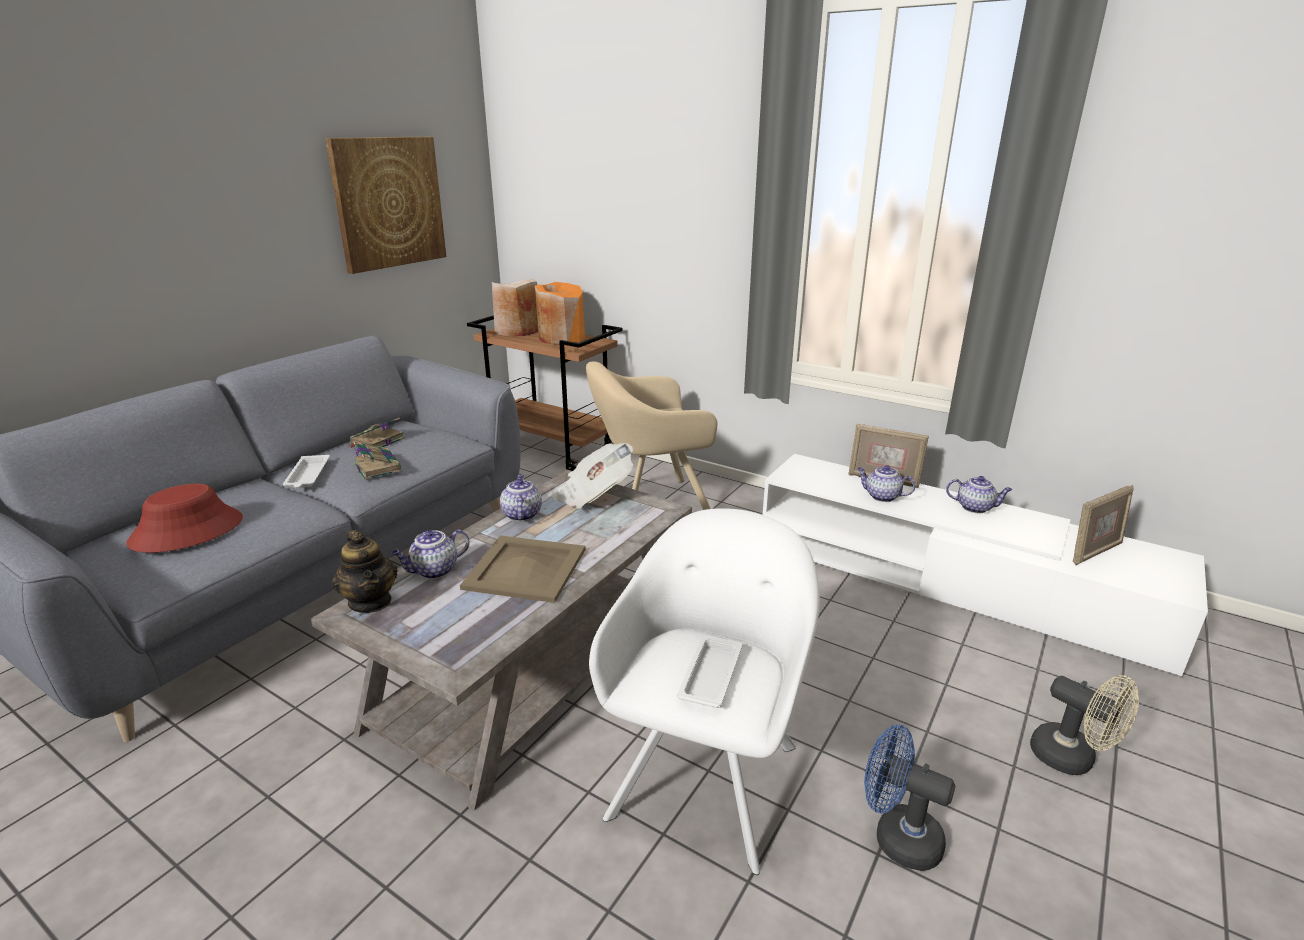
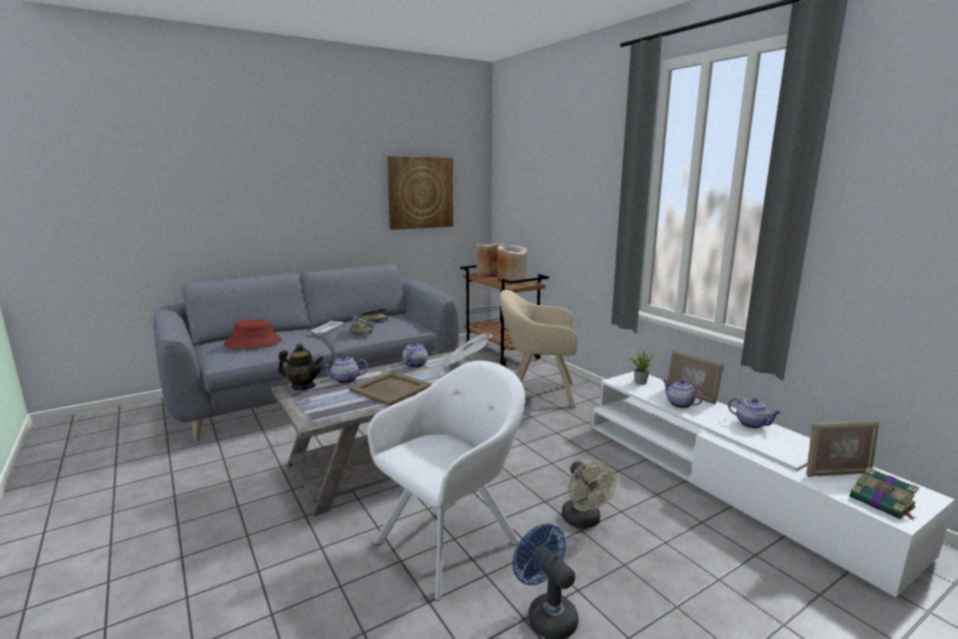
camera: 25 degrees right, 10 degrees down
teapot [332,530,398,613] -> teapot turned 75 degrees counterclockwise [278,343,324,390]
orange vase [535,282,585,345] -> beige vase [497,245,527,283]
white tray [677,635,742,708] -> none
beige fan [1030,675,1139,775] -> beige fan moved to [562,461,616,529]
none -> potted plant [627,348,660,385]
none -> book [850,467,919,520]

